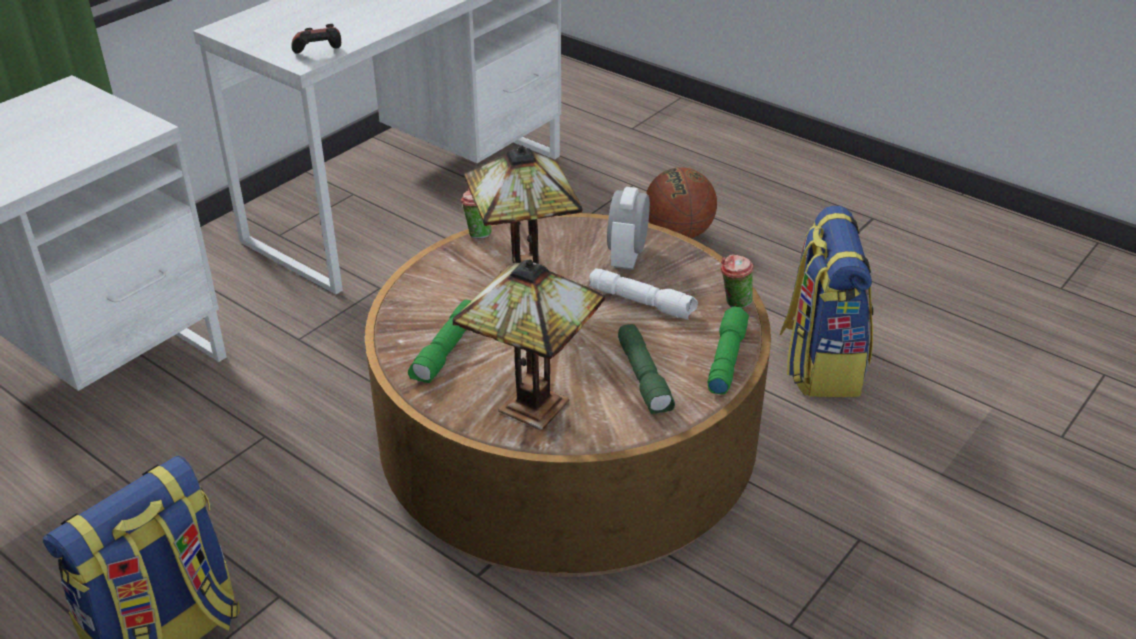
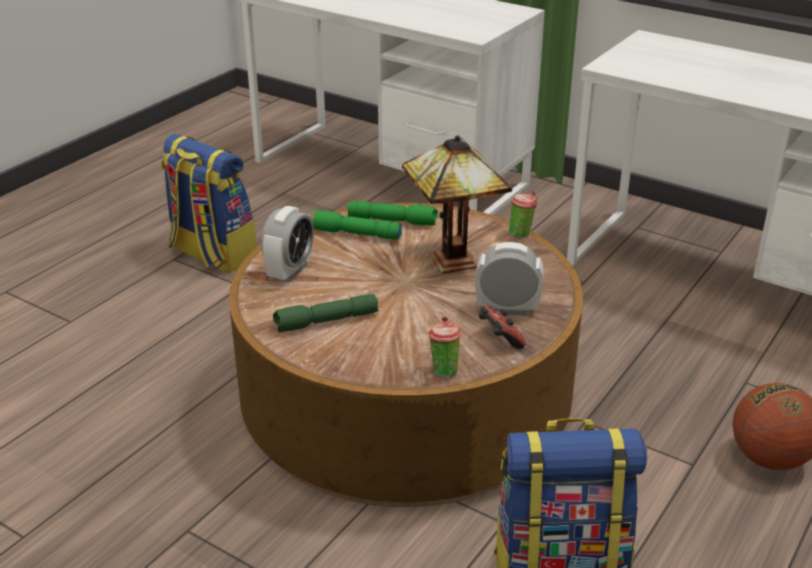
camera: 85 degrees right, 5 degrees down
game controller [291,24,341,53] -> game controller moved to [478,306,525,349]
table lamp [452,260,605,430] -> alarm clock [261,206,314,282]
white flashlight [589,268,698,320] -> none
green flashlight [708,307,749,395] -> green flashlight moved to [347,201,438,226]

